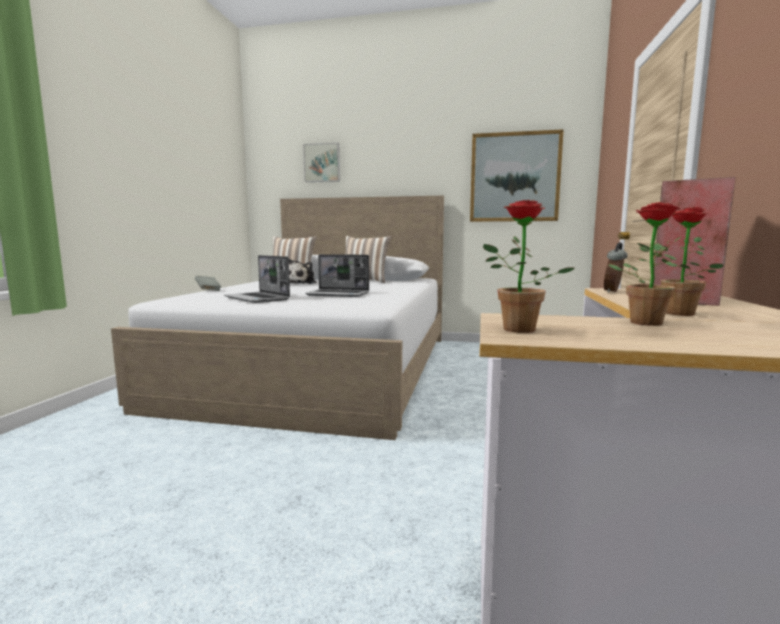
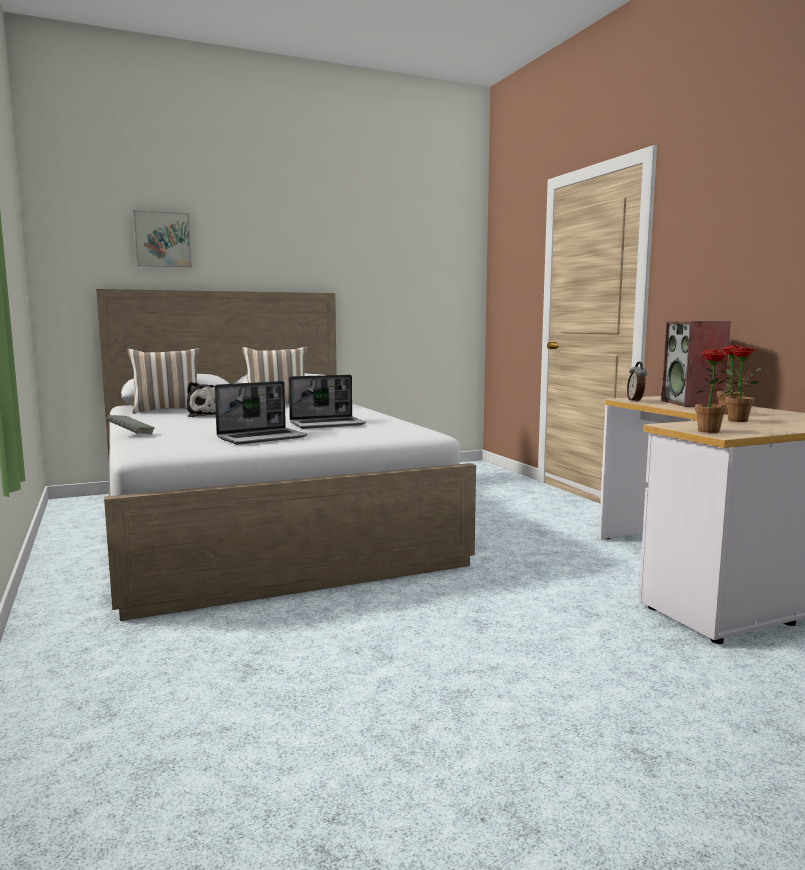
camera: 35 degrees left, 0 degrees up
laptop [224,255,290,303] -> laptop turned 45 degrees counterclockwise [214,381,307,444]
picture [470,129,564,222] -> none

